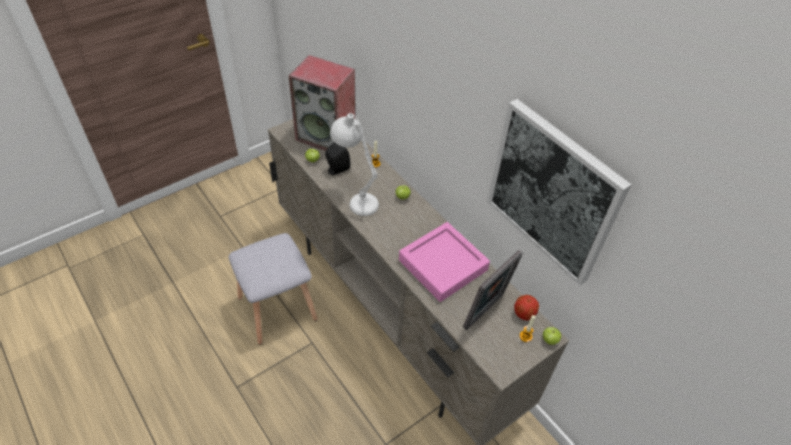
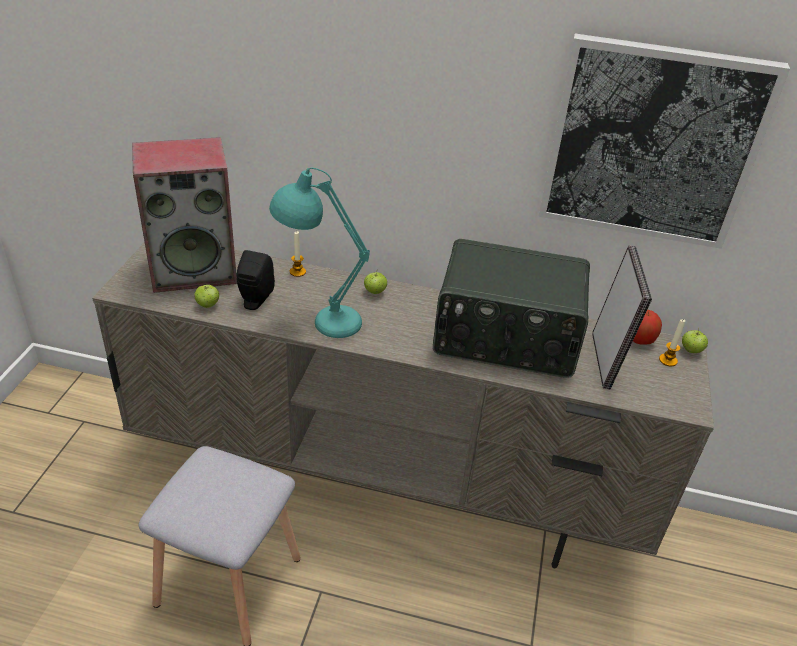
camera: 40 degrees left, 10 degrees down
white table lamp [330,113,379,216] -> turquoise table lamp [269,168,370,338]
pink tray [399,222,490,302] -> radio [433,239,590,378]

